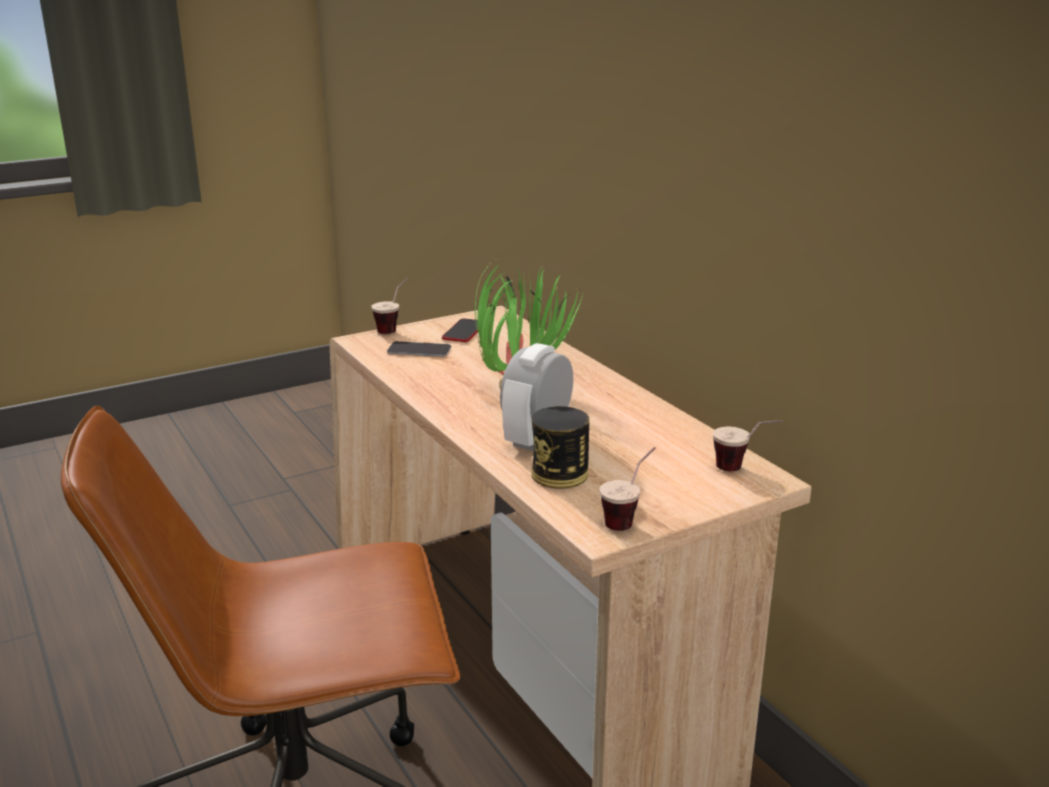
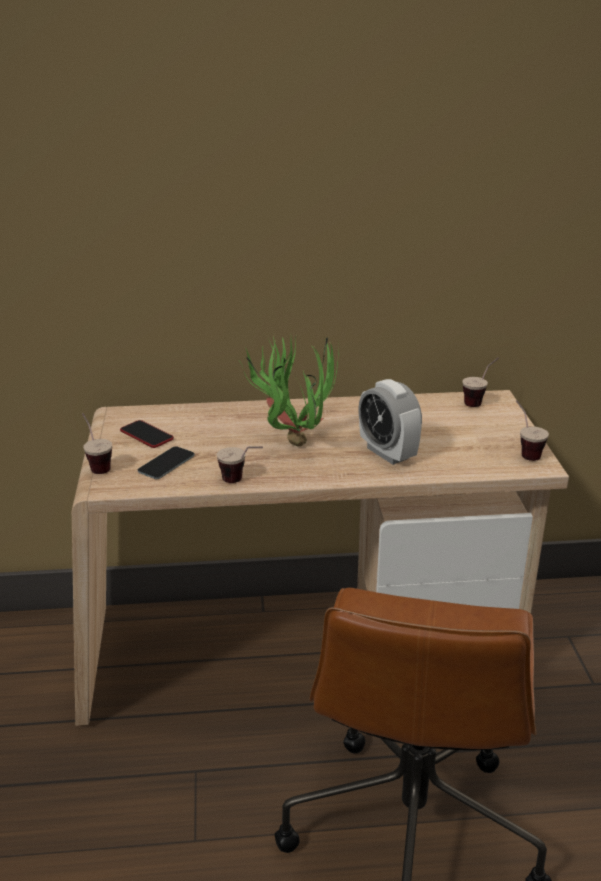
camera: 65 degrees left, 5 degrees up
can [531,406,589,489] -> none
none -> cup [217,447,263,483]

